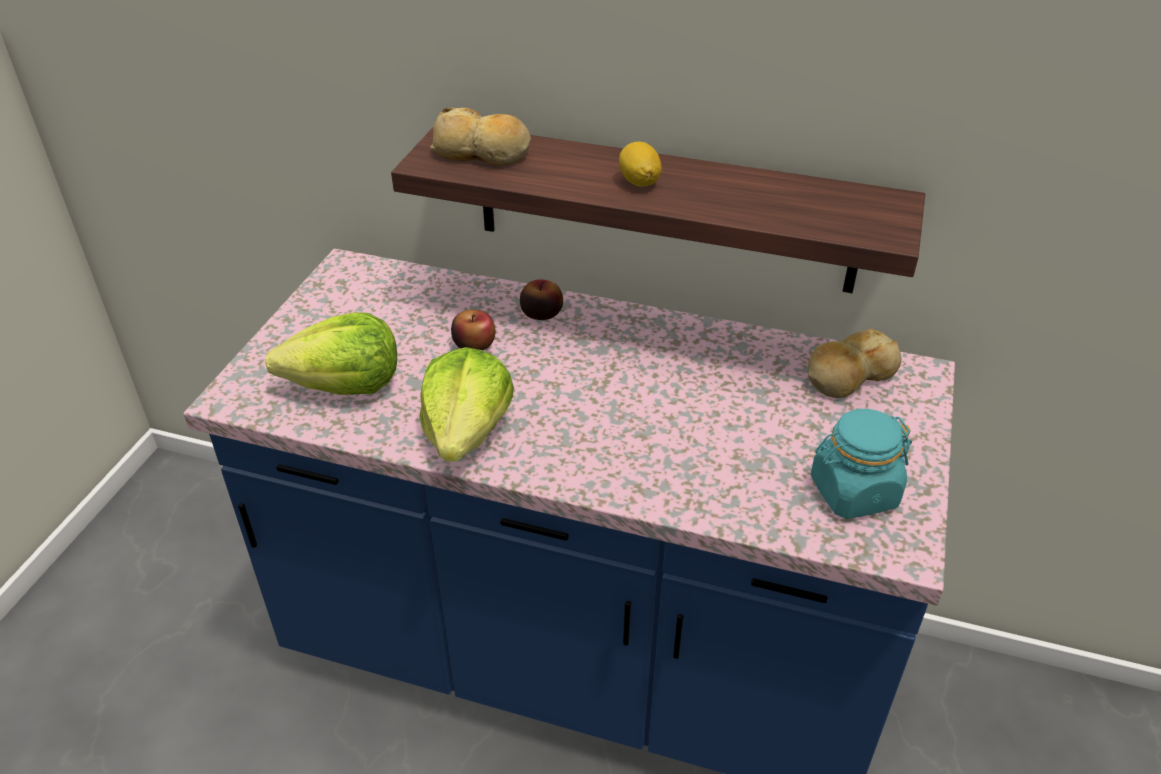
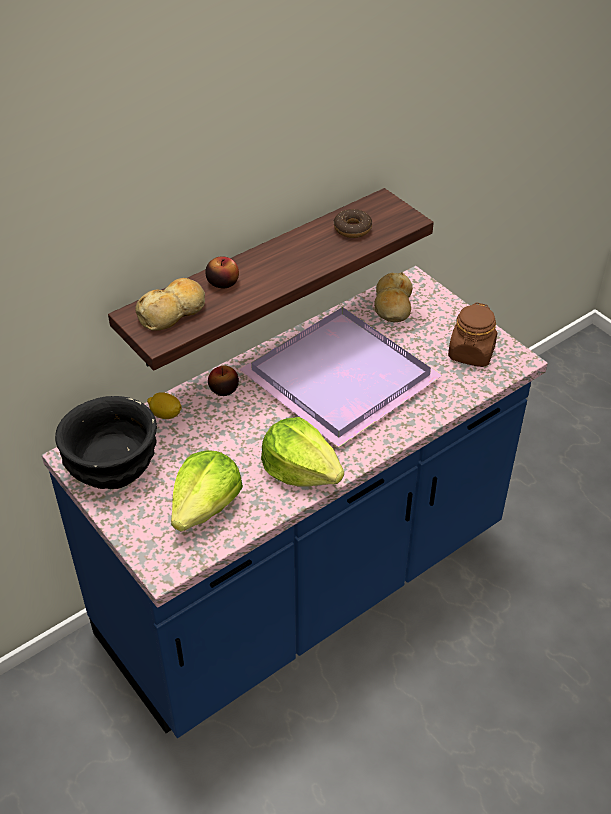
camera: 55 degrees left, 5 degrees up
apple [451,310,495,350] -> apple moved to [205,257,239,289]
lemon [619,142,662,187] -> lemon moved to [147,392,182,419]
turquoise jar [811,409,912,519] -> brown jar [448,302,497,367]
none -> black bowl [55,396,157,489]
none -> purple tray [240,307,442,448]
none -> donut [334,209,372,238]

